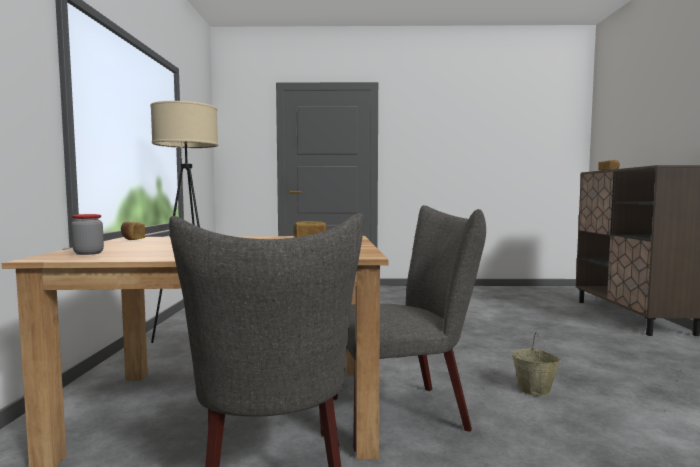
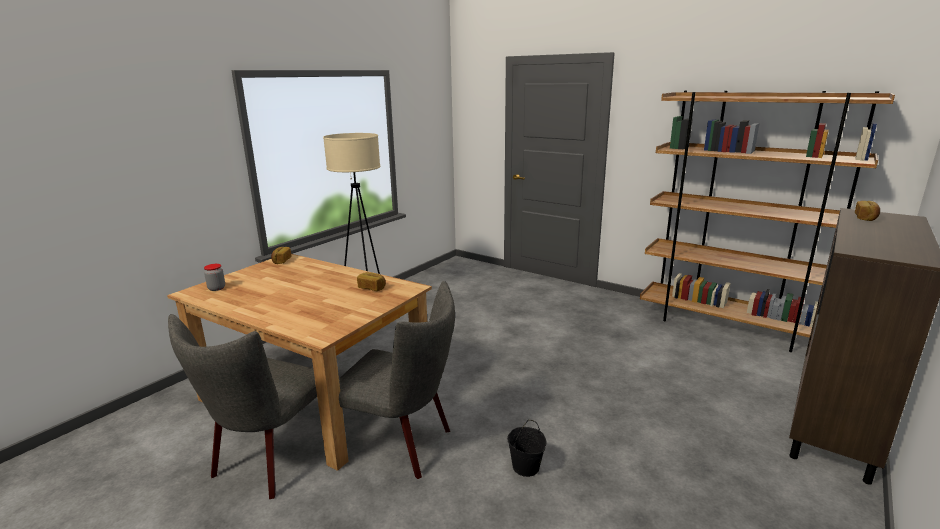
camera: 35 degrees right, 15 degrees up
beige bucket [512,332,561,396] -> black bucket [507,420,546,477]
none -> brown bookcase [640,91,895,352]

